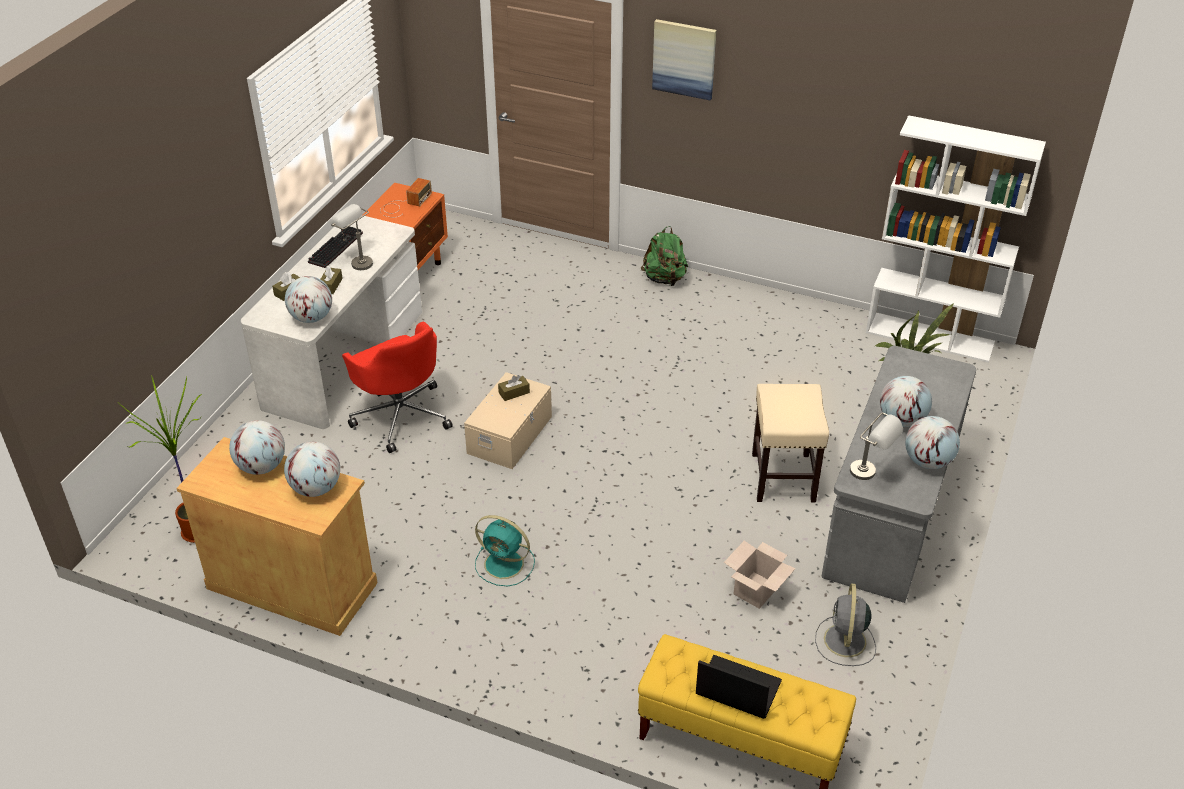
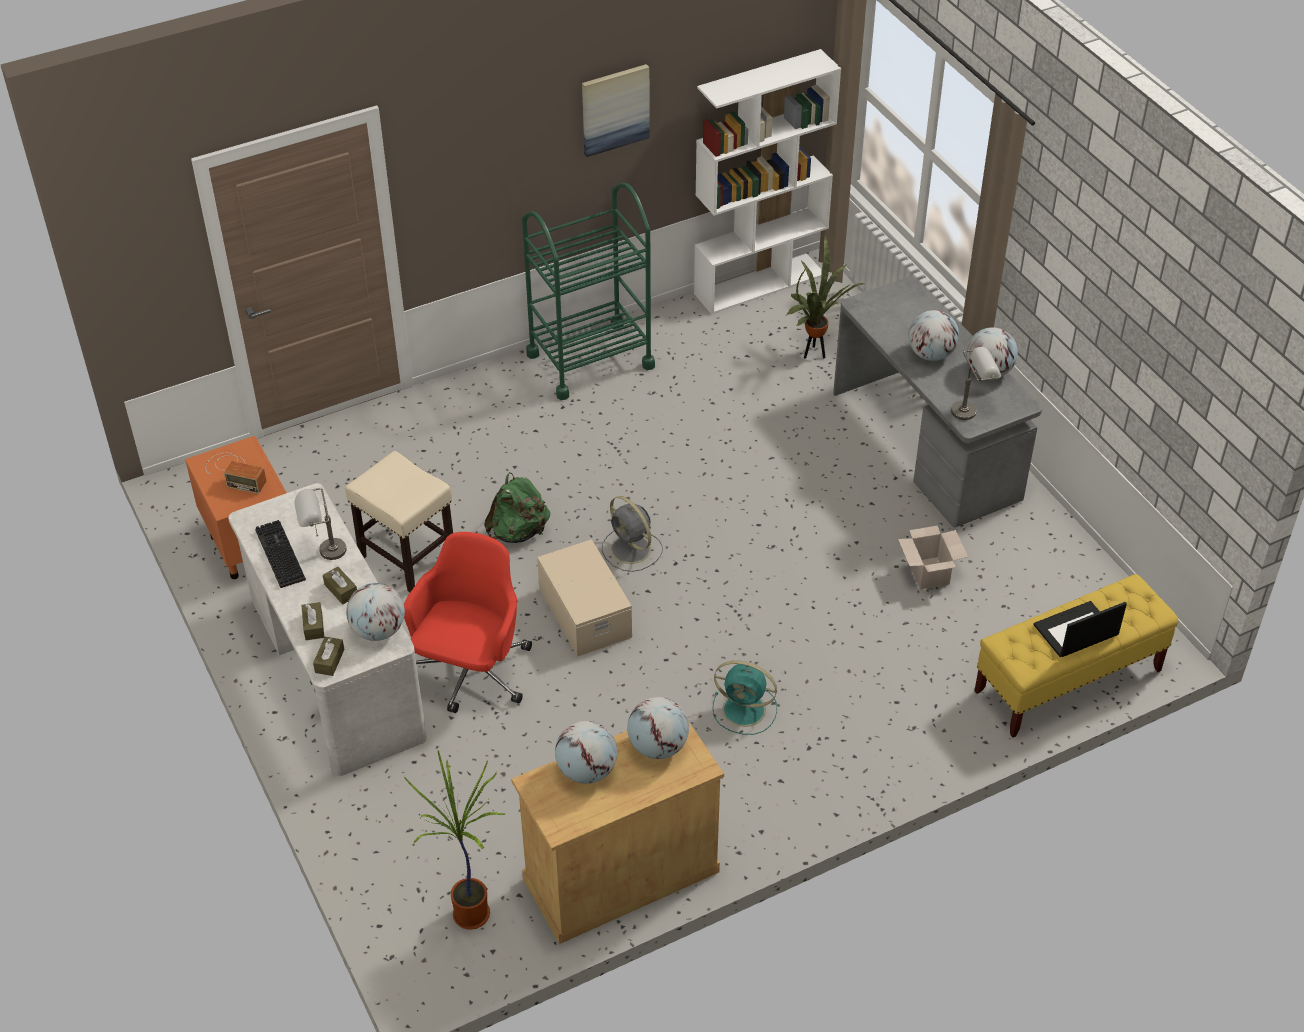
camera: 50 degrees left, 5 degrees up
red office chair [342,322,453,453] -> red office chair turned 75 degrees counterclockwise [404,532,532,713]
radio [380,178,432,217] -> radio turned 135 degrees clockwise [206,453,266,494]
turquoise fan [475,515,535,587] -> turquoise fan turned 45 degrees clockwise [712,660,777,735]
brown tissue box [498,375,530,401] -> brown tissue box moved to [313,637,345,676]
green backpack [641,226,688,286] -> green backpack moved to [484,472,550,543]
picture [652,19,717,100] -> picture moved to [582,64,650,157]
beige stool [752,384,829,502] -> beige stool moved to [345,451,453,592]
grey fan [815,583,876,666] -> grey fan moved to [602,496,663,572]
none -> green cart [522,183,655,400]

